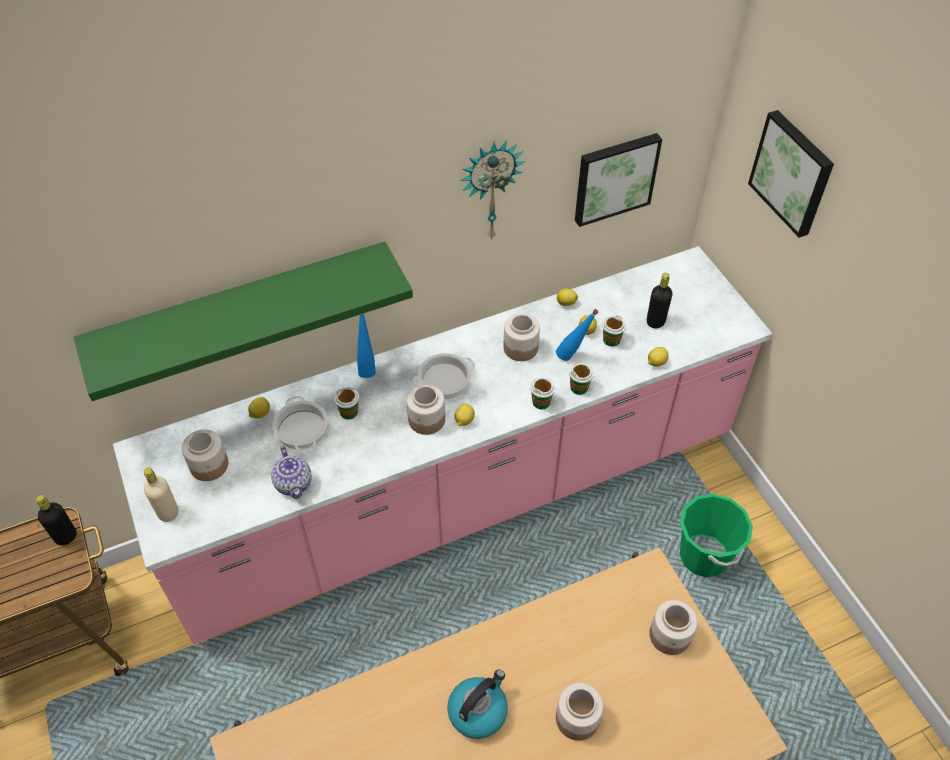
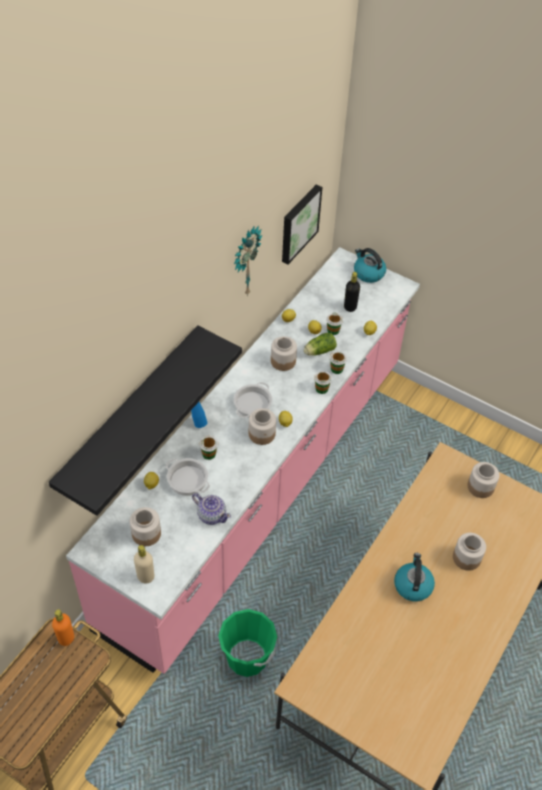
camera: 35 degrees left, 0 degrees up
black bottle [36,495,77,545] -> orange bottle [52,609,74,646]
green shelf [74,241,413,401] -> black shelf [49,325,242,516]
blue bottle [556,309,598,361] -> lettuce [304,333,337,356]
green bucket [680,494,753,578] -> green bucket moved to [218,609,277,677]
picture [748,110,834,238] -> none
none -> kettle [354,248,386,283]

